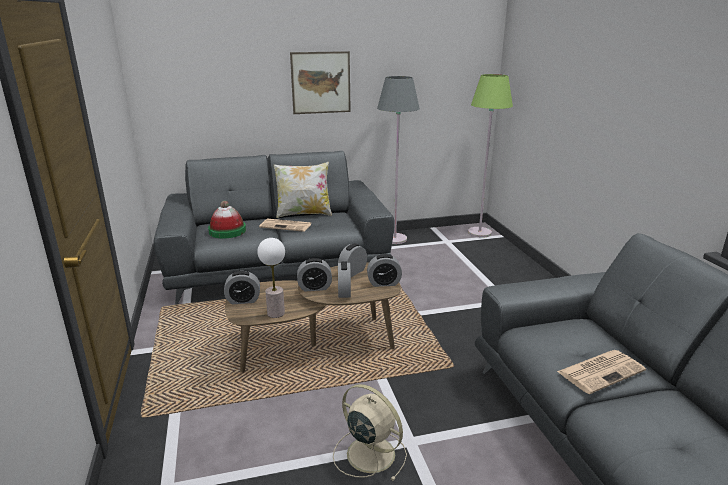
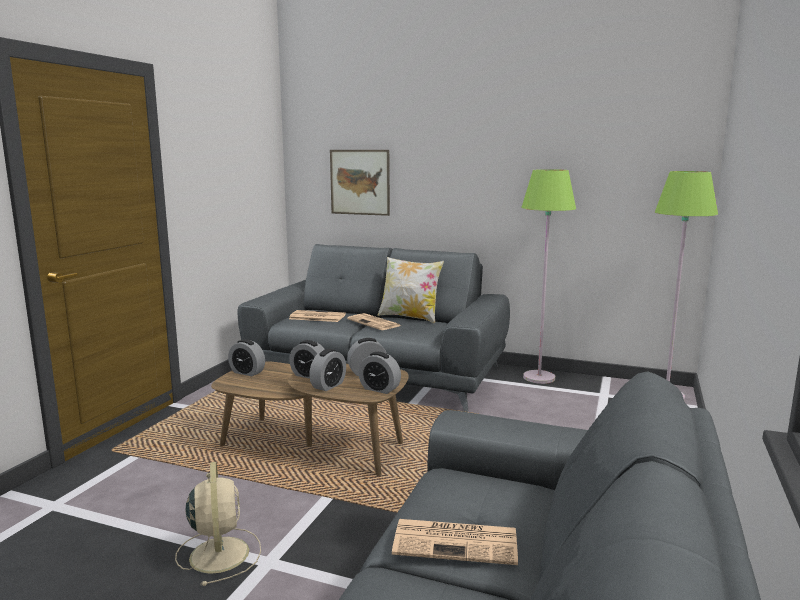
camera: 35 degrees right, 10 degrees down
hat [208,201,246,239] -> newspaper [289,310,346,322]
table lamp [257,238,285,318] -> none
picture [290,51,351,114] -> picture moved to [330,150,390,216]
grey floor lamp [377,76,420,244] -> green floor lamp [521,169,576,384]

